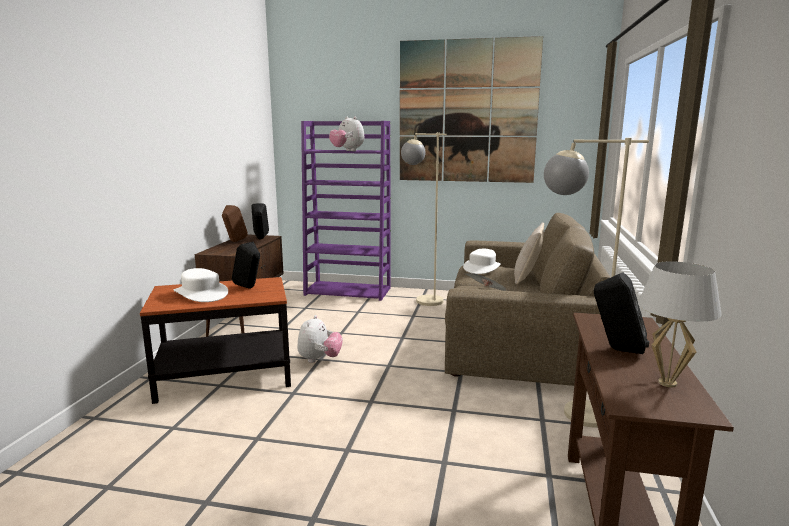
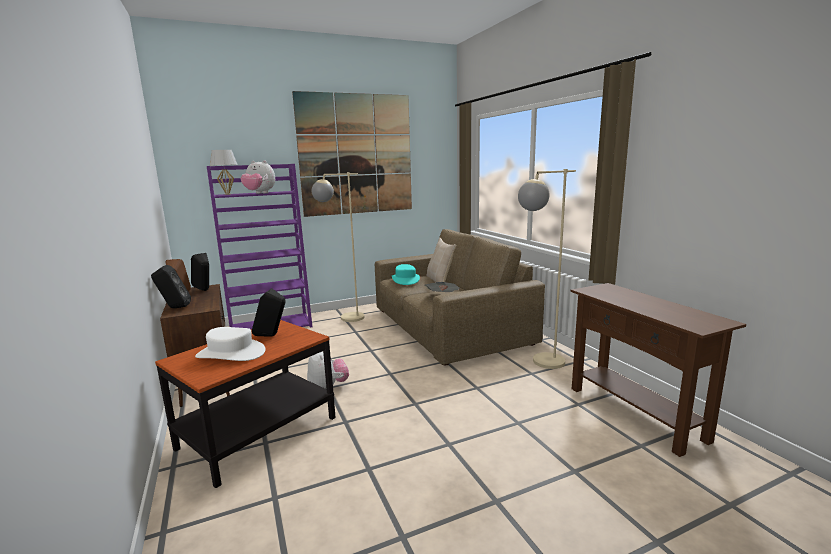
camera: 35 degrees left, 0 degrees up
white hat [463,249,501,274] -> turquoise hat [392,264,420,285]
black speaker [594,272,649,354] -> black speaker moved to [151,265,191,308]
white table lamp [638,261,722,387] -> white table lamp moved to [210,150,238,195]

